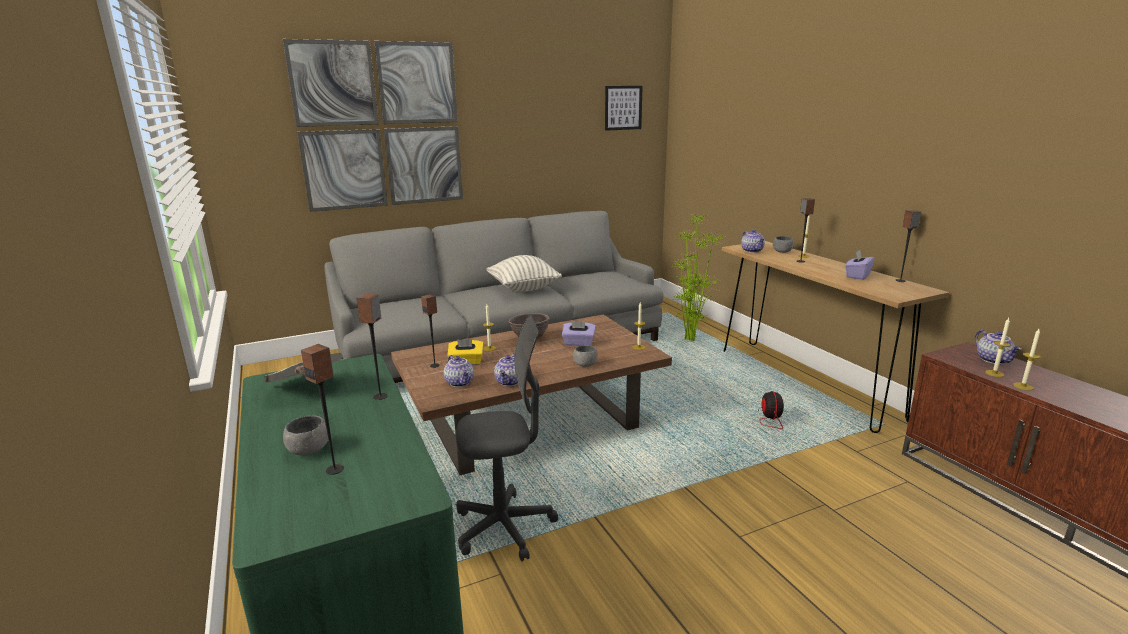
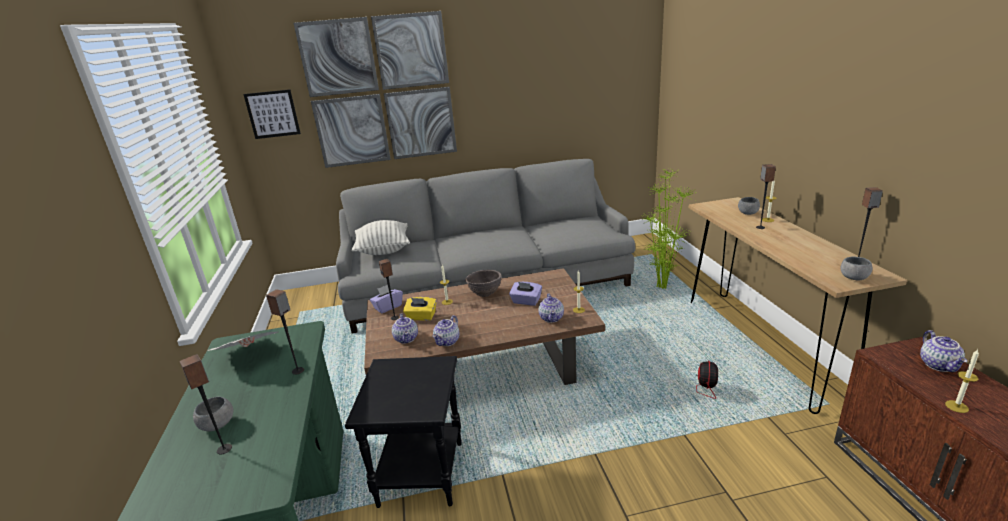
camera: 15 degrees right, 5 degrees up
grey office chair [456,316,558,561] -> black side table [345,356,461,508]
pillow [486,255,562,292] -> pillow moved to [352,220,410,255]
grey bowl [573,345,598,367] -> grey bowl moved to [841,257,873,280]
picture [605,86,643,131] -> picture moved to [243,89,301,139]
teapot [741,229,765,253] -> teapot moved to [538,293,564,323]
purple tissue box [845,250,874,280] -> purple tissue box moved to [370,285,403,314]
candle [985,318,1011,377] -> none

